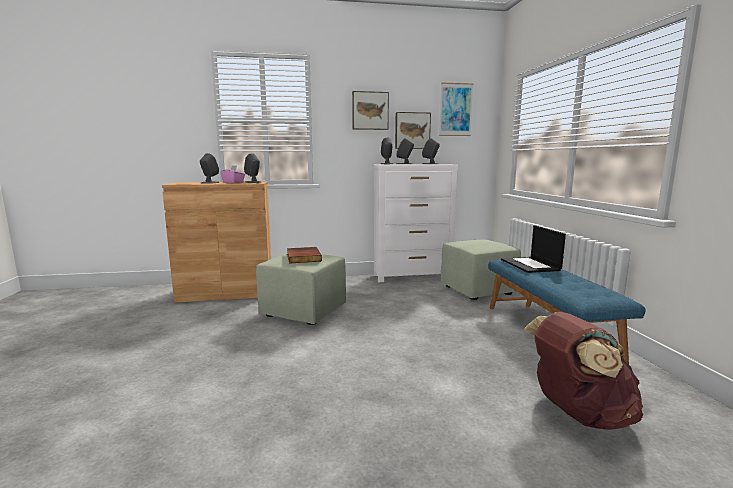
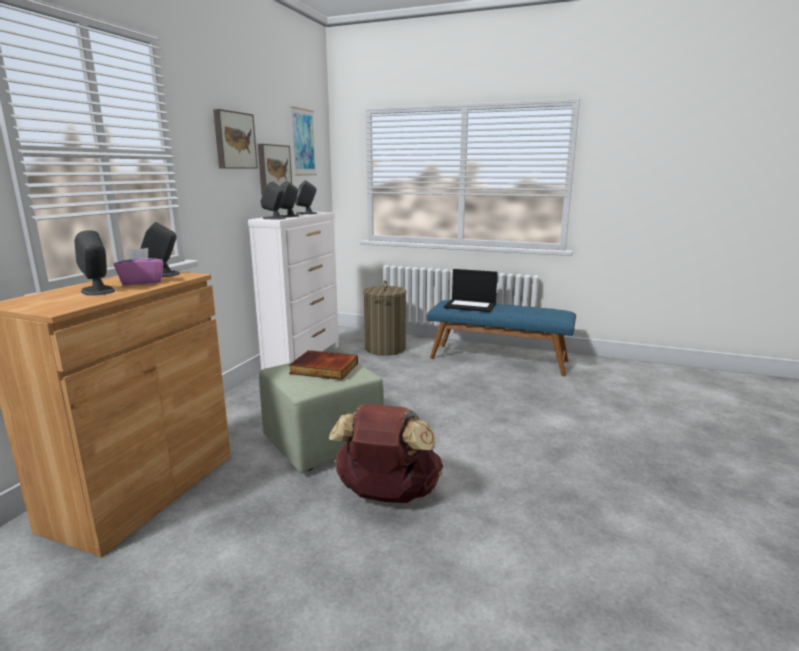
camera: 60 degrees left, 5 degrees up
green ottoman [441,240,521,300] -> laundry basket [364,280,406,356]
brown backpack [524,312,643,429] -> brown backpack moved to [329,404,443,503]

